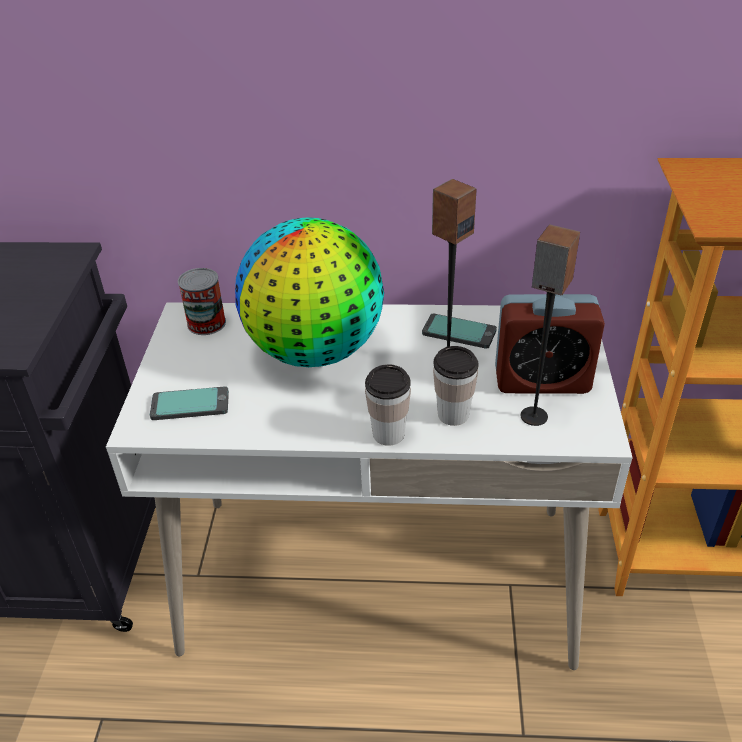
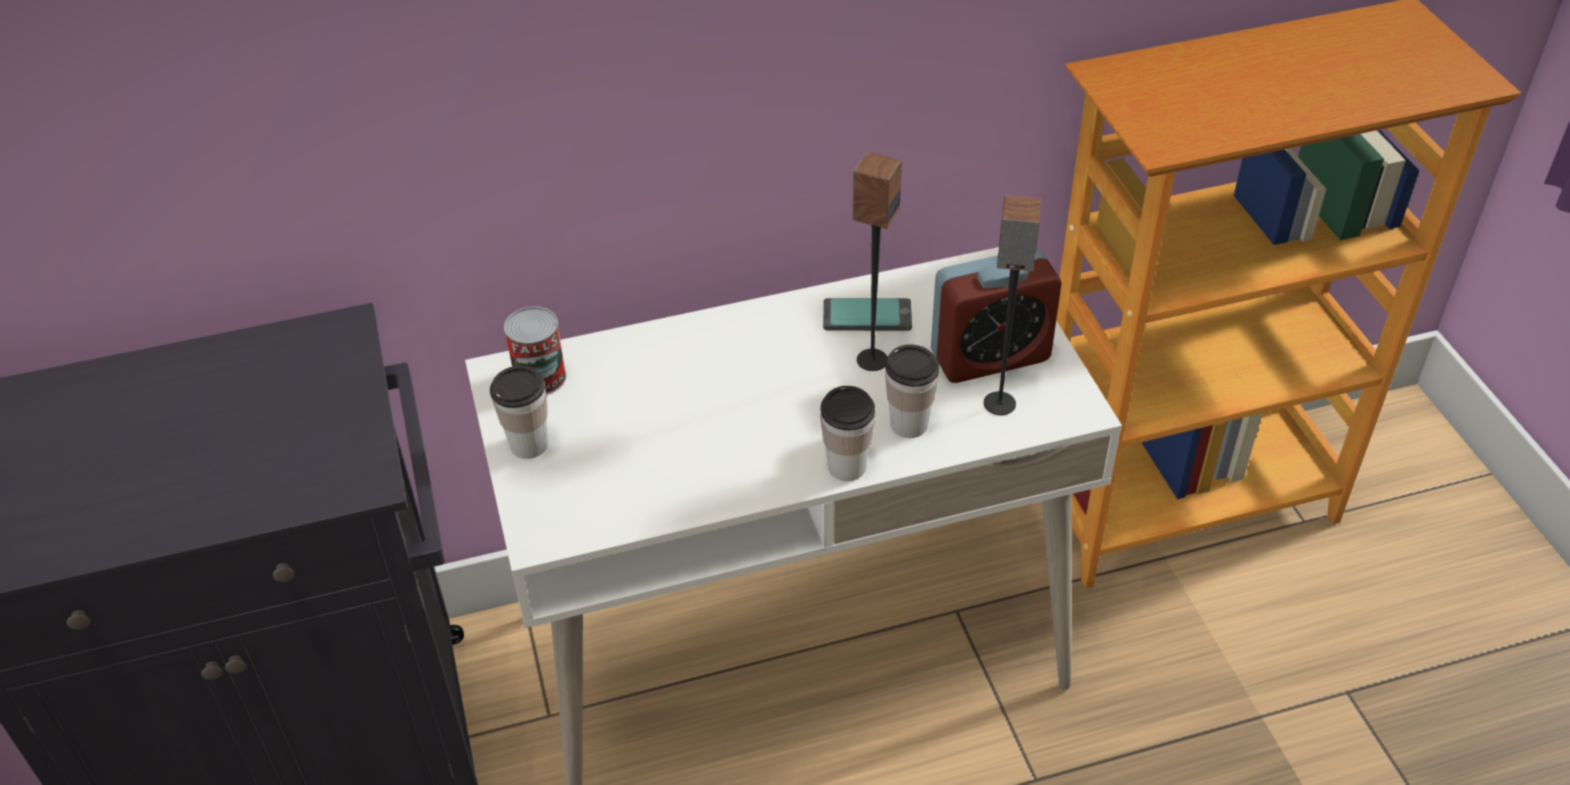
camera: 20 degrees left, 5 degrees up
phone [150,386,229,420] -> none
globe [235,217,384,367] -> none
none -> cup [490,366,548,459]

